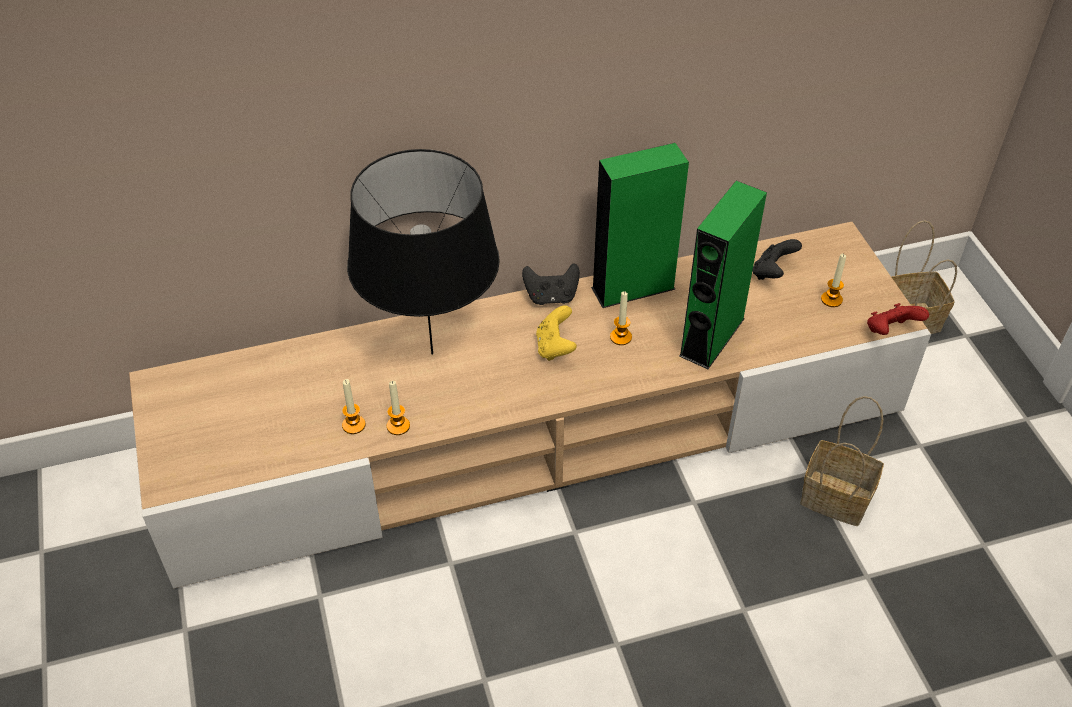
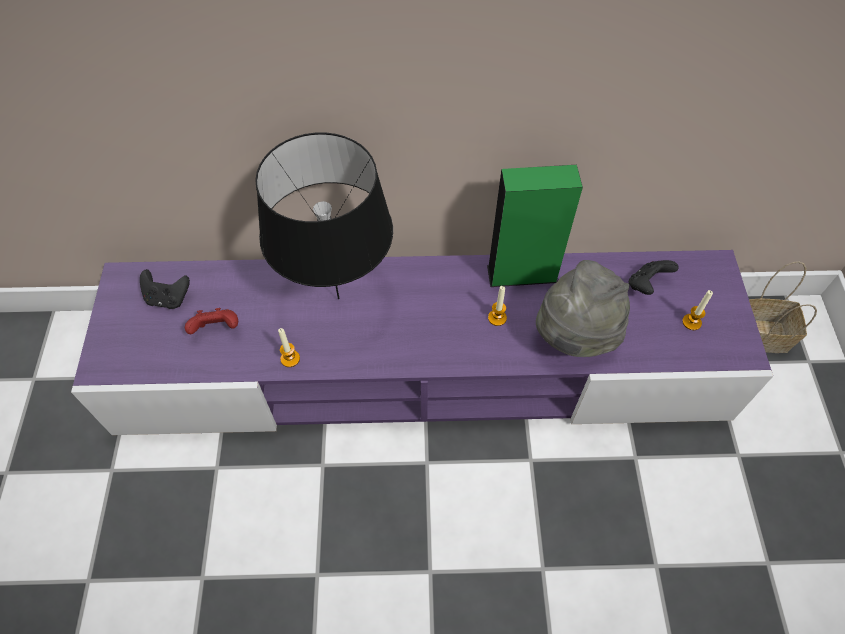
camera: 15 degrees right, 10 degrees up
beige tv stand [129,222,931,589] -> purple tv stand [71,250,773,435]
candle [342,379,366,434] -> none
black game controller [522,263,580,305] -> black game controller moved to [140,269,190,309]
yellow game controller [536,305,577,361] -> none
green speaker [679,181,767,369] -> grey hat [536,260,630,357]
basket [800,396,884,526] -> none
red game controller [867,303,929,335] -> red game controller moved to [185,308,238,334]

